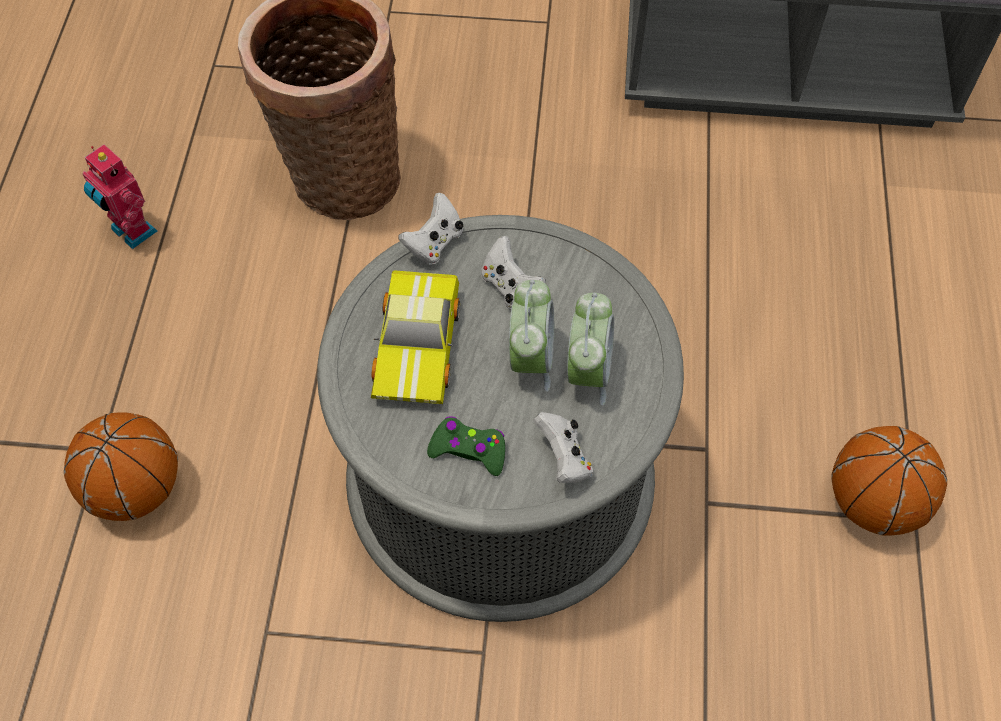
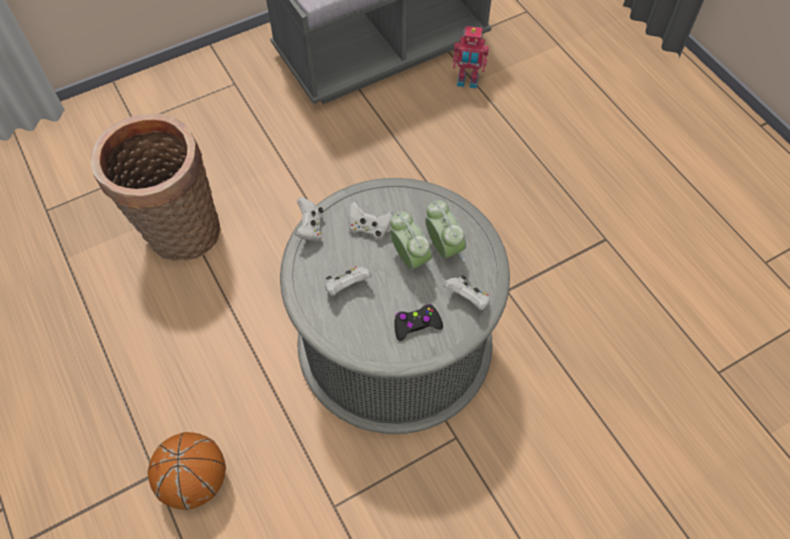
camera: 35 degrees left, 0 degrees up
toy robot [82,144,157,249] -> toy robot moved to [453,26,489,89]
toy car [371,270,460,404] -> white game controller [325,266,372,296]
green game controller [427,416,505,476] -> black game controller [394,304,443,341]
basketball [831,426,947,535] -> none

